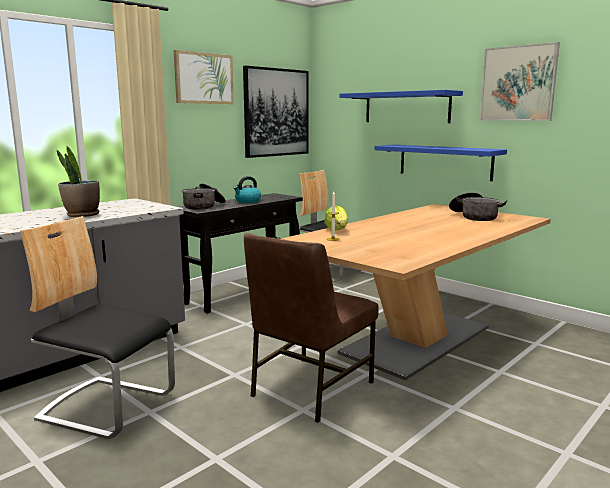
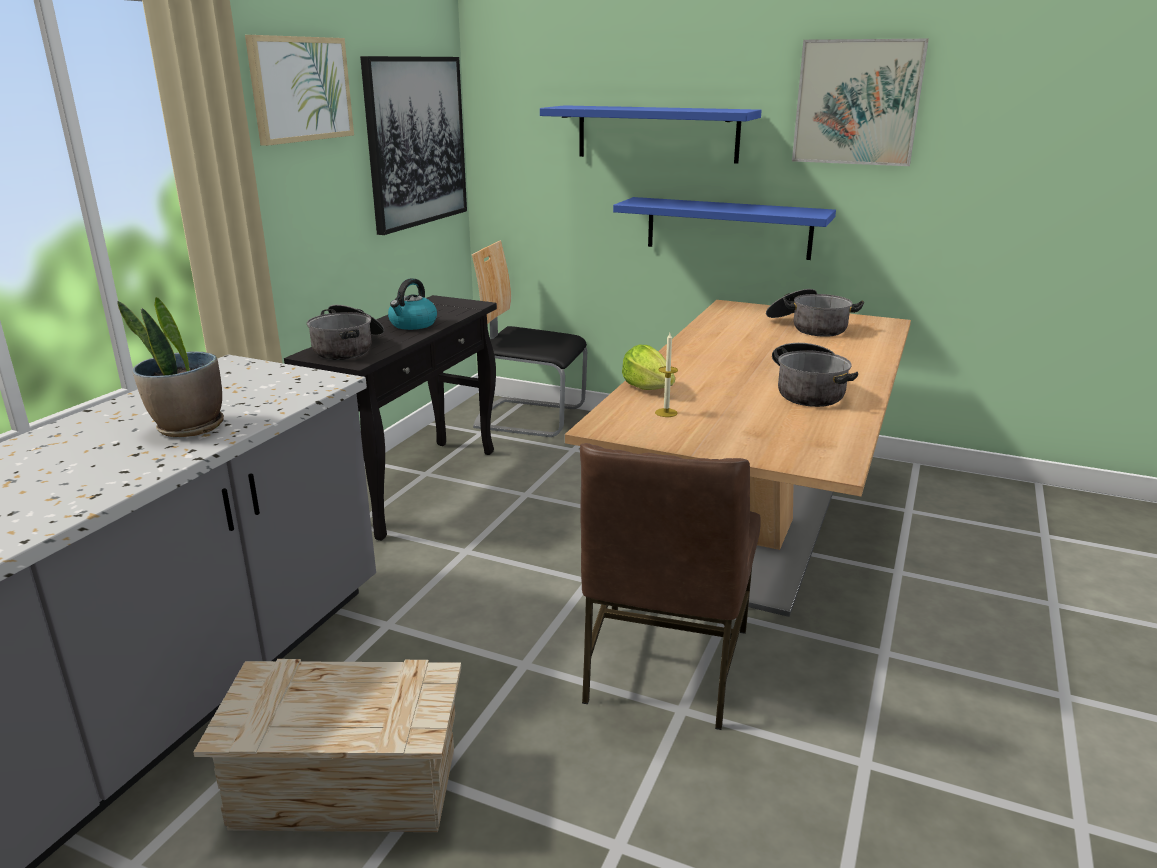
camera: 20 degrees left, 10 degrees up
chair [20,216,175,439] -> crate [193,659,461,832]
none -> cooking pot [772,343,858,407]

